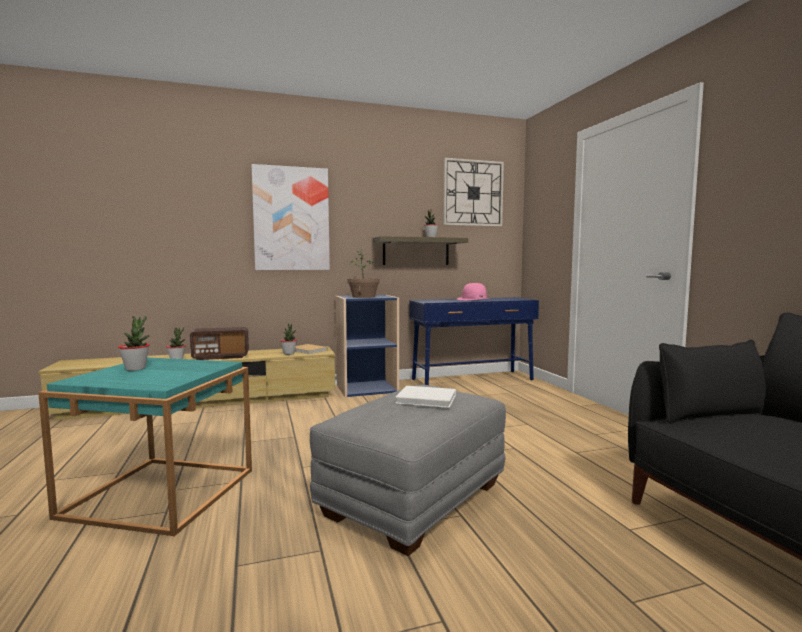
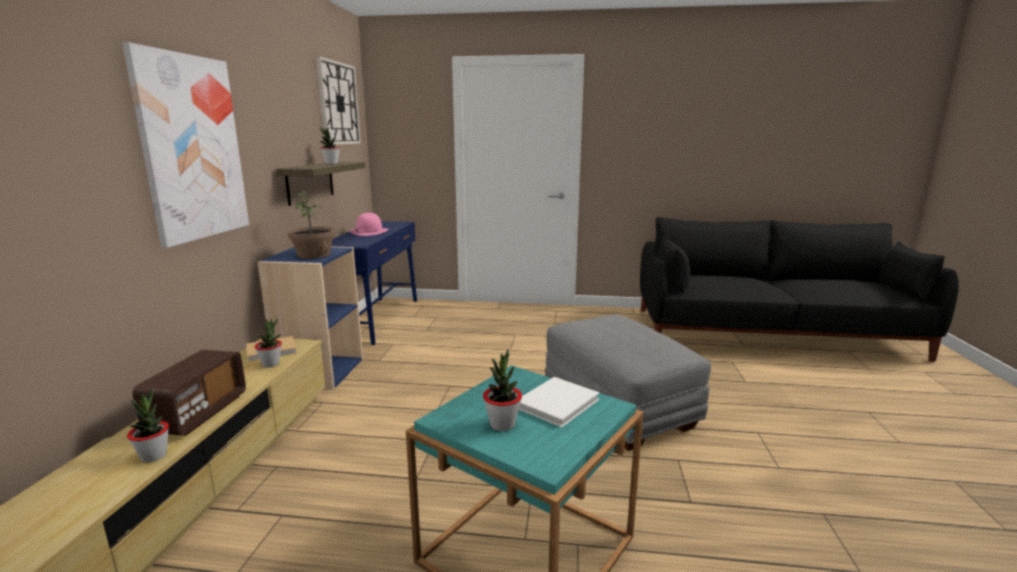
camera: 65 degrees left, 10 degrees up
white book [395,386,456,408] -> white book moved to [519,377,600,427]

